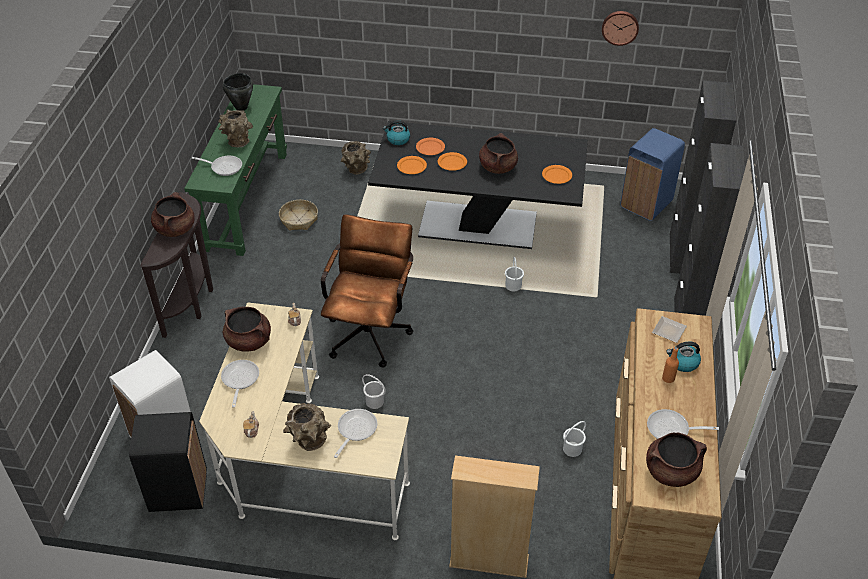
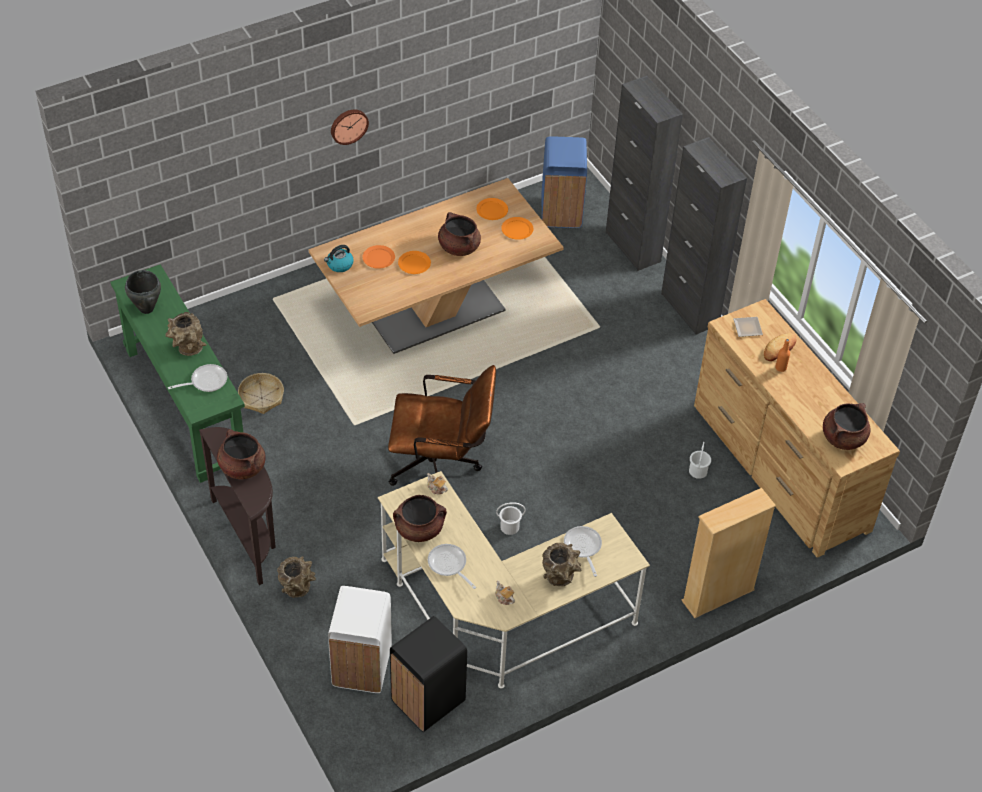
camera: 40 degrees left, 5 degrees up
brown office chair [321,214,414,368] -> brown office chair turned 120 degrees clockwise [388,365,496,486]
brown vase [341,141,371,175] -> brown vase moved to [277,556,316,598]
black dining table [368,121,588,249] -> beige dining table [308,178,564,354]
orange plate [397,156,427,174] -> orange plate moved to [476,198,508,220]
white bucket [505,257,524,291] -> none
wall clock [602,11,639,46] -> wall clock moved to [331,109,369,145]
frying pan [647,409,719,439] -> none
kettle [666,342,701,372] -> bread [764,333,796,361]

